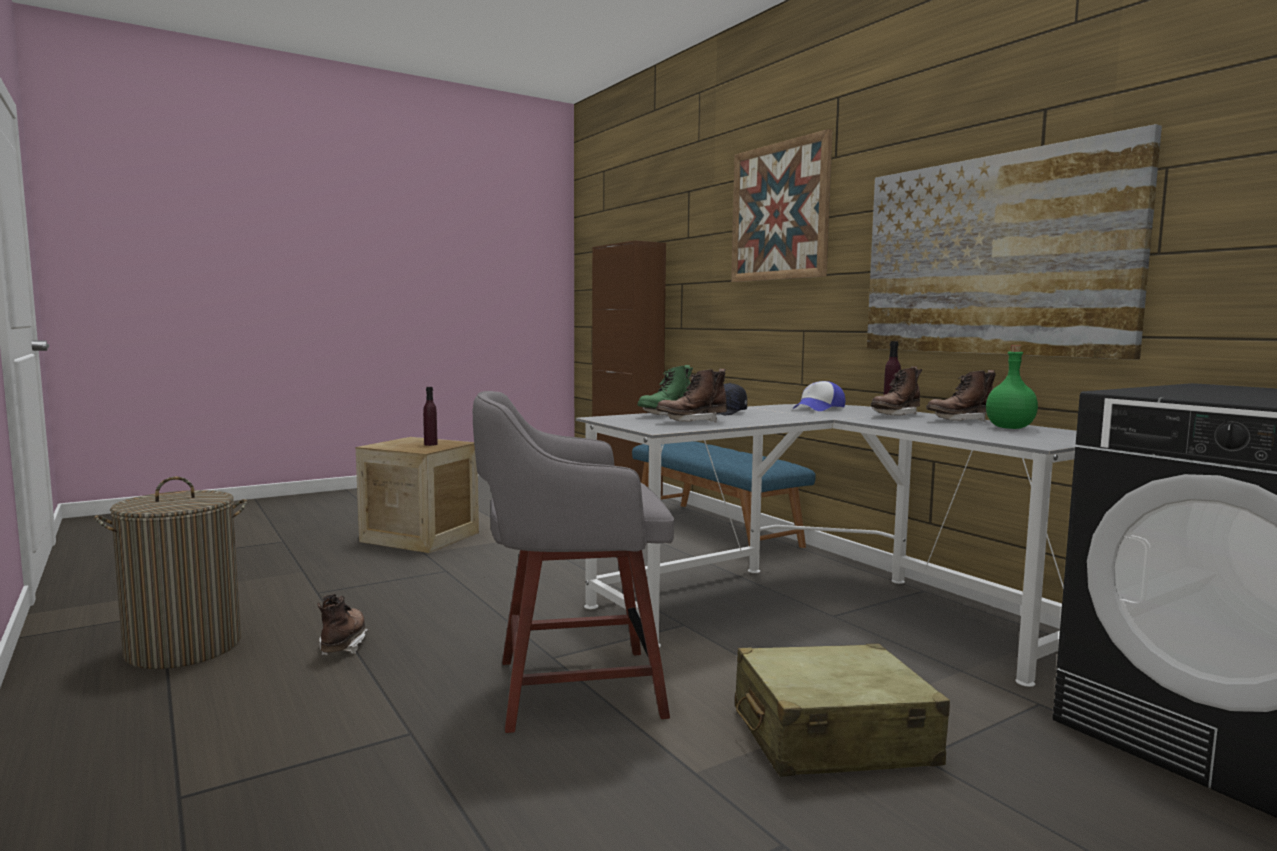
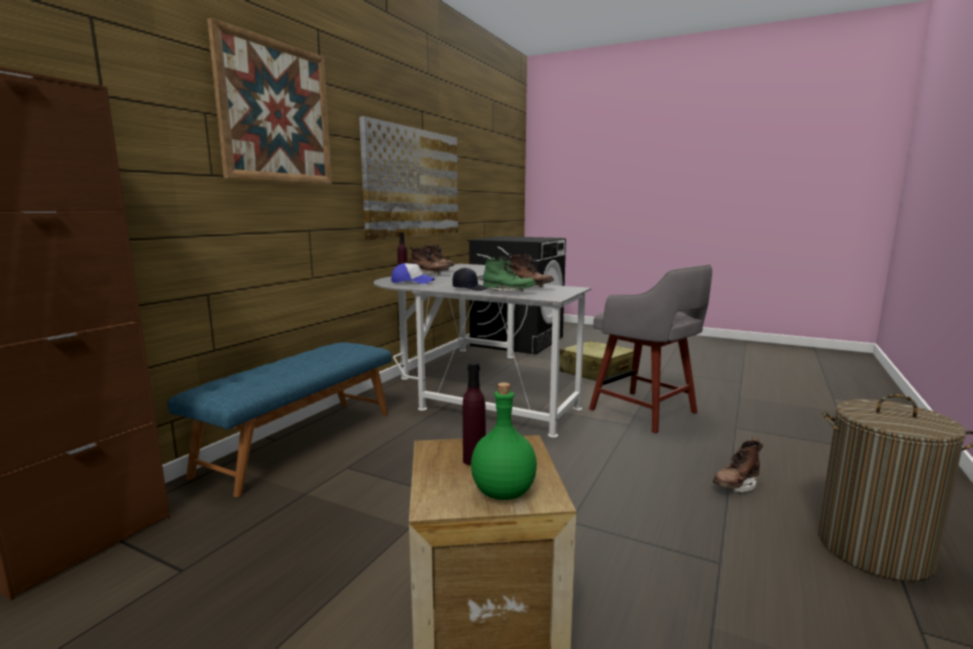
camera: 120 degrees left, 5 degrees up
green bottle [986,345,1038,429] -> green bottle moved to [471,382,537,500]

